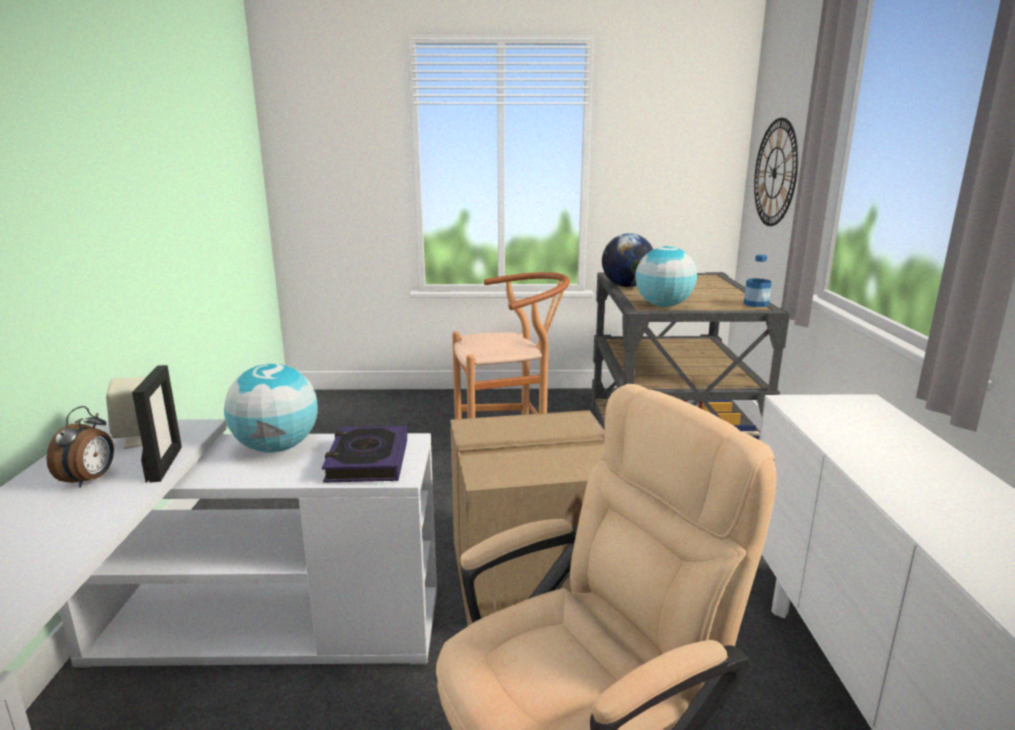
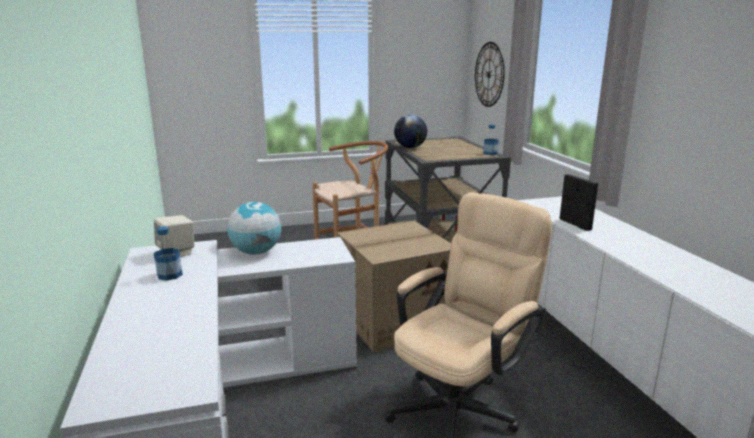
camera: 15 degrees left, 0 degrees up
alarm clock [46,406,114,488] -> bottle [154,226,183,281]
picture frame [132,365,182,483] -> picture frame moved to [560,174,598,231]
book [322,426,407,483] -> none
globe [635,246,697,307] -> none

